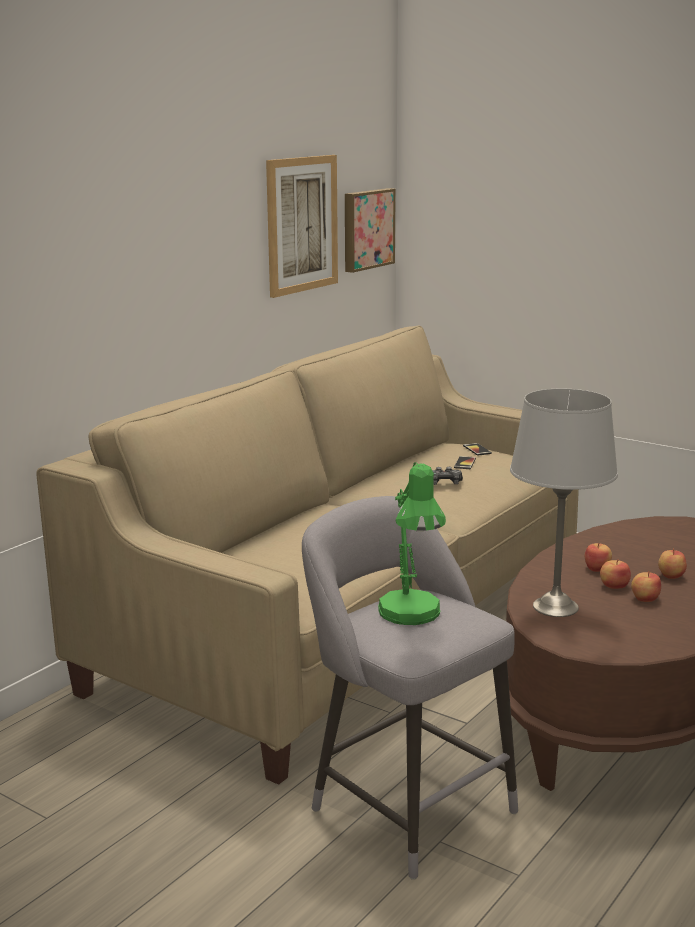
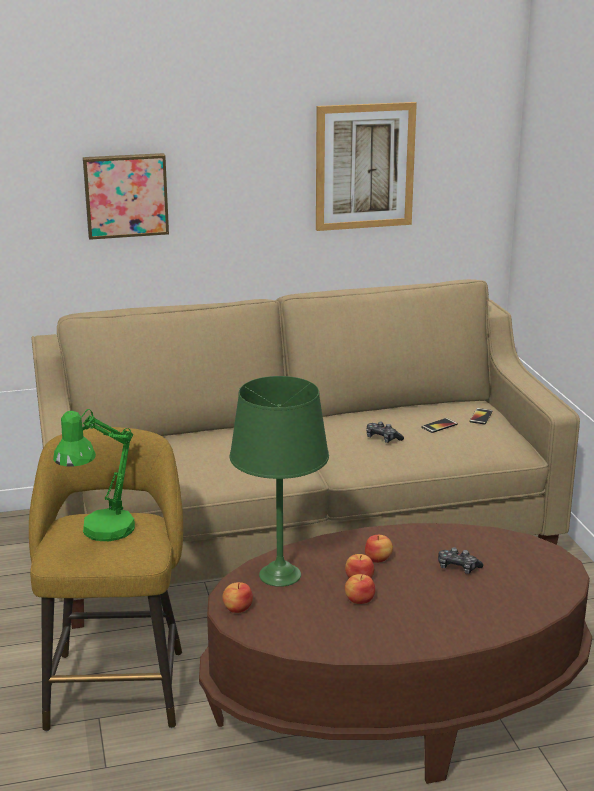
camera: 40 degrees right, 5 degrees up
grey stool [302,496,518,880] -> yellow stool [29,427,183,732]
picture [345,188,396,273] -> picture moved to [83,153,169,240]
grey table lamp [510,389,618,617] -> green table lamp [230,376,329,587]
apple [658,549,687,579] -> apple moved to [223,582,253,613]
none -> game controller [438,548,483,574]

